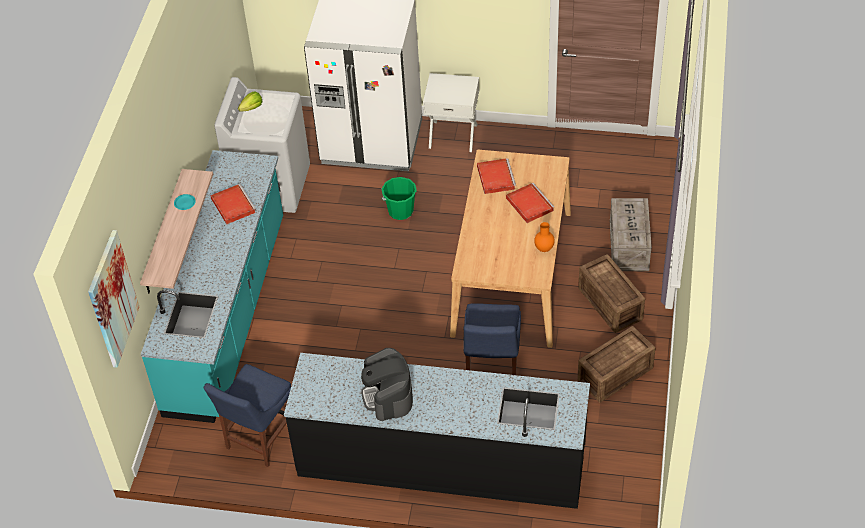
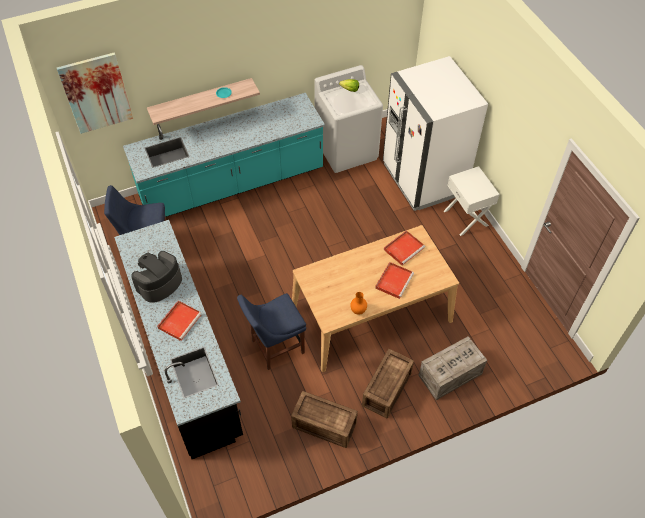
camera: 55 degrees right, 5 degrees up
red tray [210,184,256,225] -> red tray moved to [157,301,202,341]
green bucket [382,177,417,220] -> none

